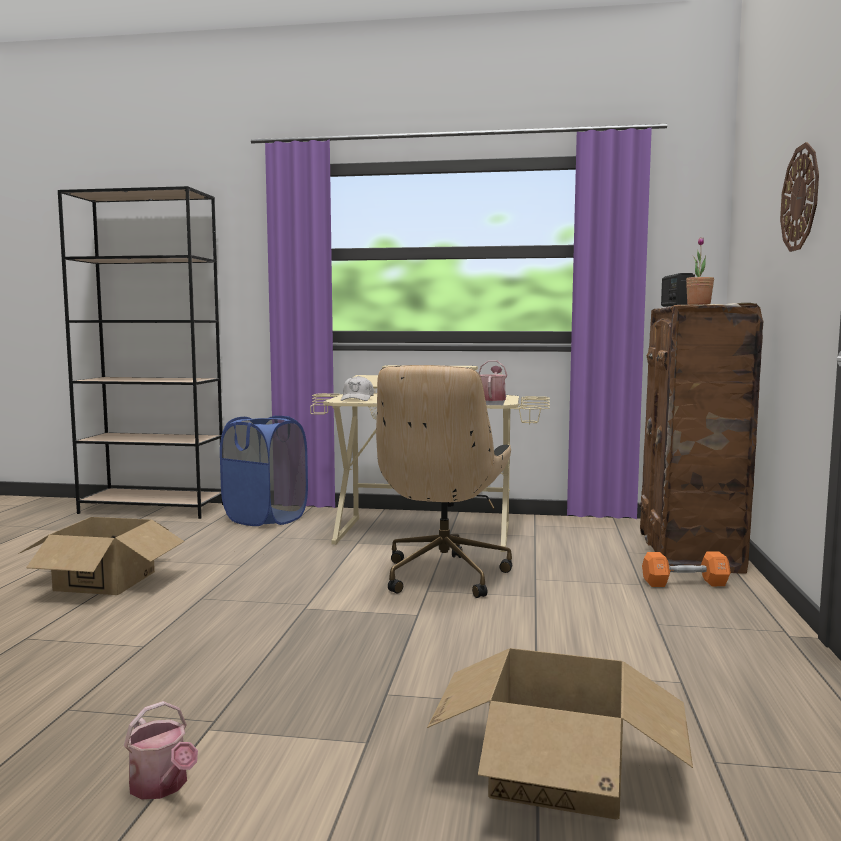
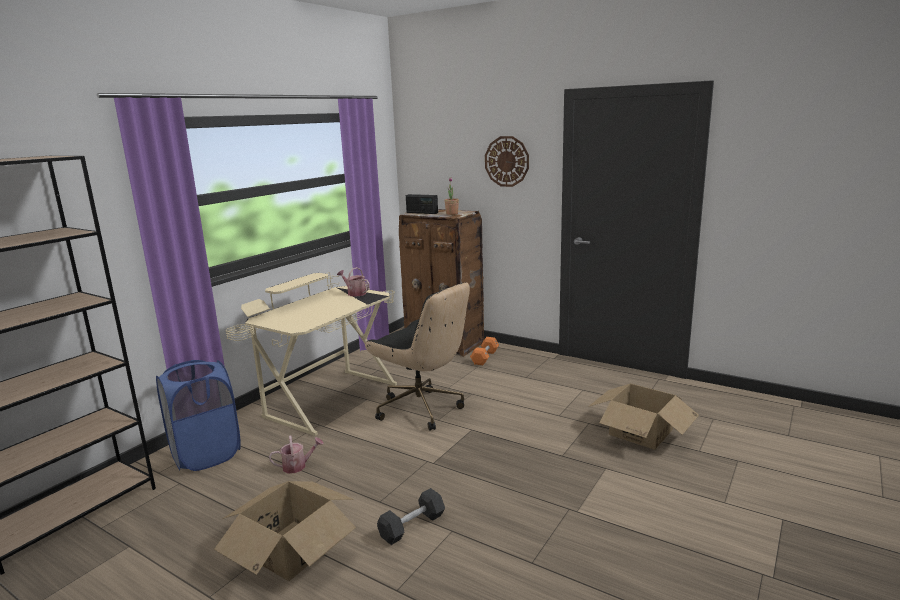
camera: 65 degrees left, 10 degrees up
watering can [124,701,198,800] -> watering can moved to [269,435,324,473]
white cap [341,376,374,401] -> none
none -> black dumbbell [377,488,445,545]

